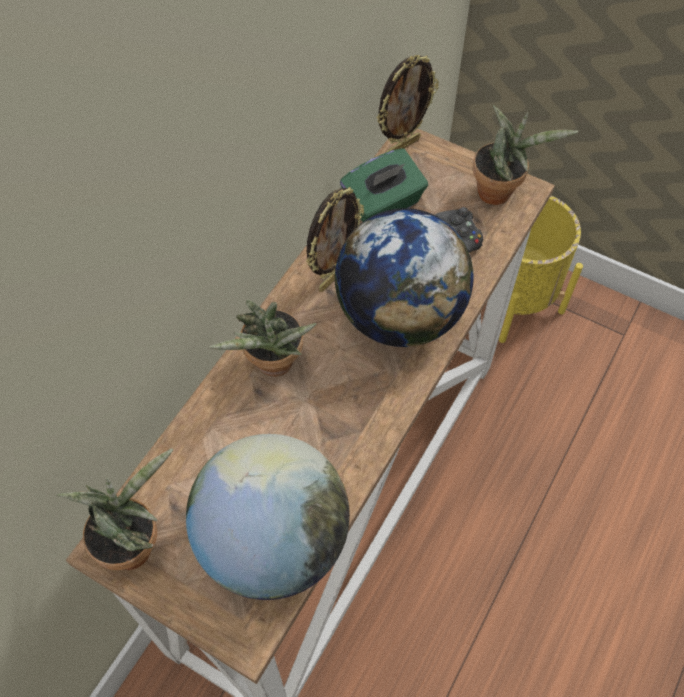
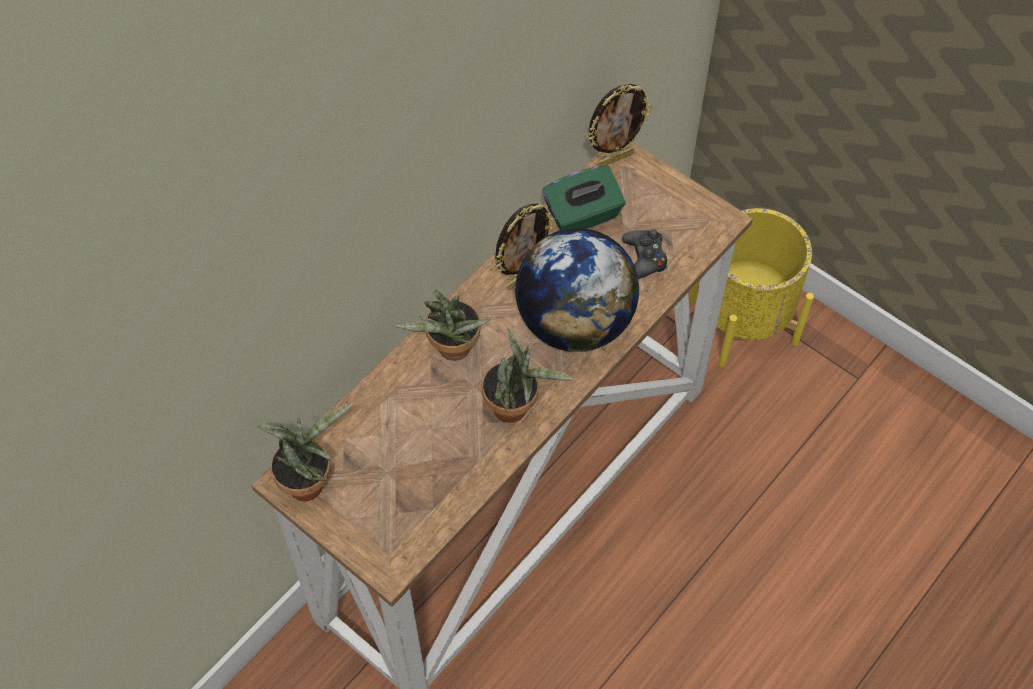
camera: 10 degrees right, 0 degrees up
globe [186,434,350,600] -> none
potted plant [473,105,578,205] -> potted plant moved to [482,328,573,423]

